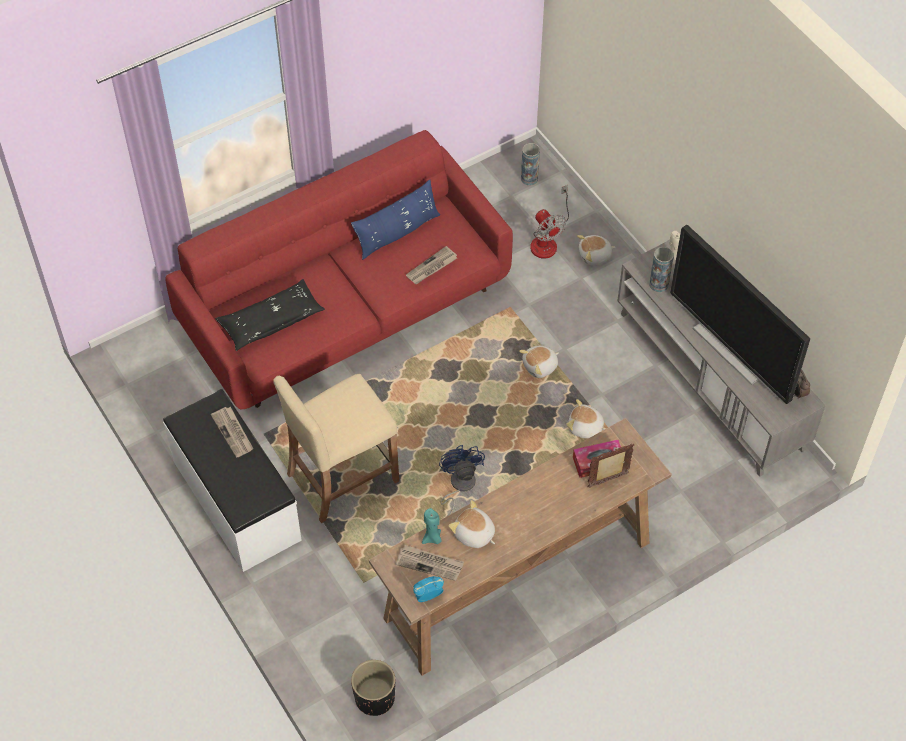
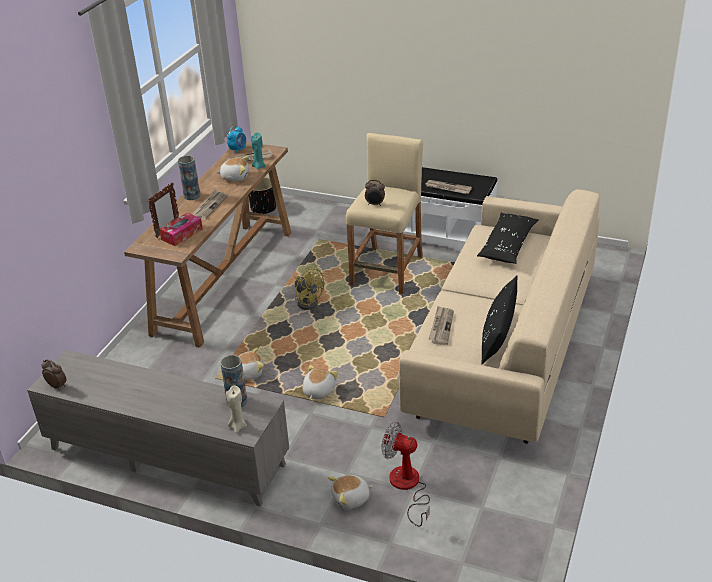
camera: 145 degrees right, 20 degrees down
red sofa [165,130,513,409] -> beige sofa [397,189,600,444]
blue pillow [351,179,440,260] -> black pillow [482,276,518,364]
blue fan [439,445,485,516] -> yellow fan [295,267,324,310]
vase [521,143,540,186] -> vase moved to [178,156,200,200]
plush toy [577,235,616,265] -> plush toy turned 150 degrees counterclockwise [328,475,373,510]
television [670,225,810,404] -> none
none -> newspaper [192,190,228,220]
none -> alarm clock [365,180,385,206]

